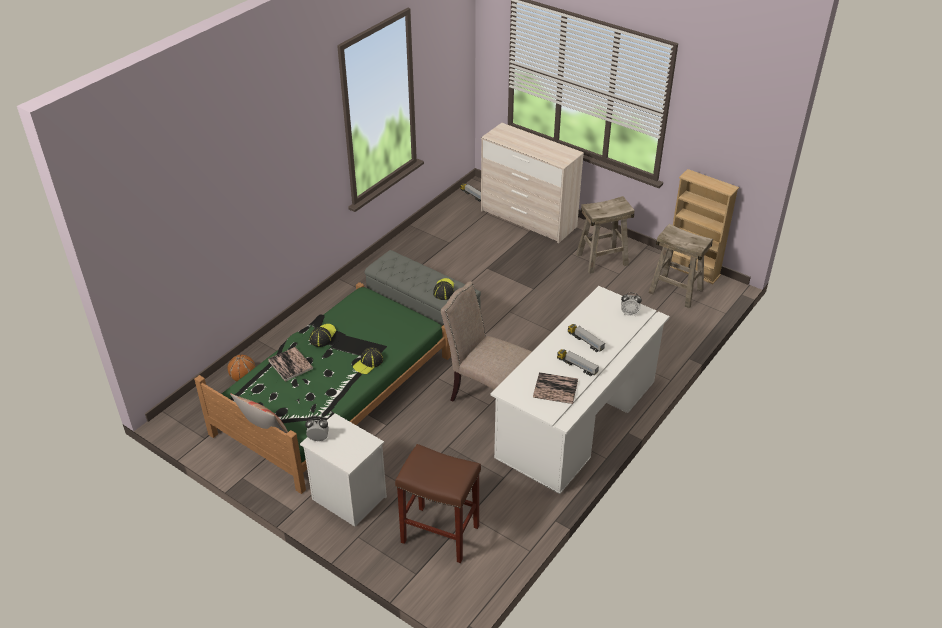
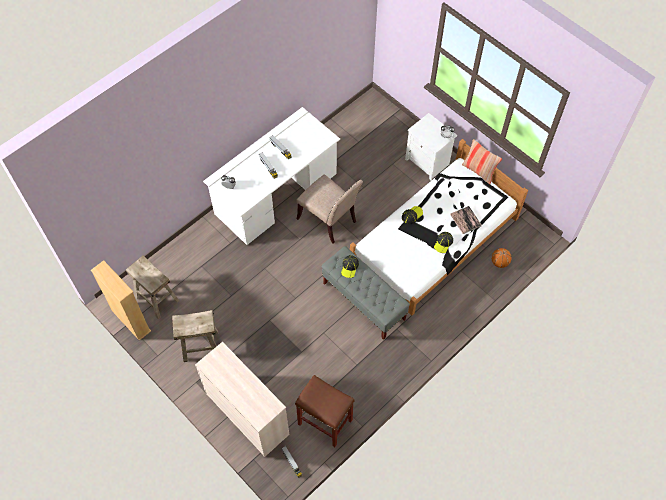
camera: 170 degrees left, 20 degrees up
green bed [194,282,451,494] -> white bed [350,139,528,316]
brown stool [395,444,481,563] -> brown stool moved to [295,375,355,447]
book [533,372,578,404] -> none

